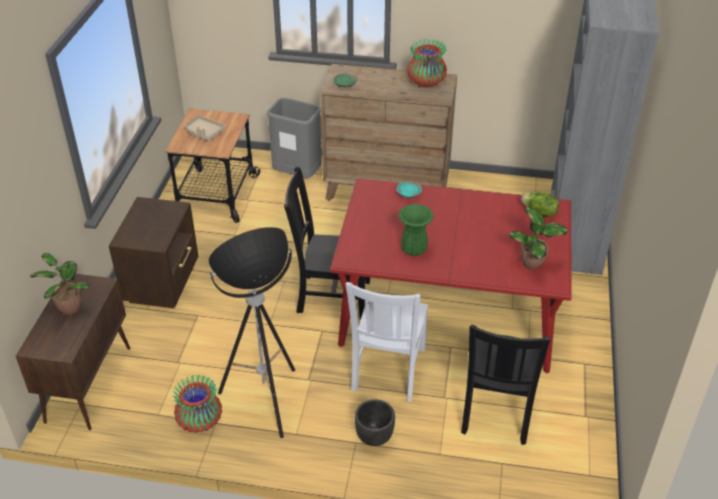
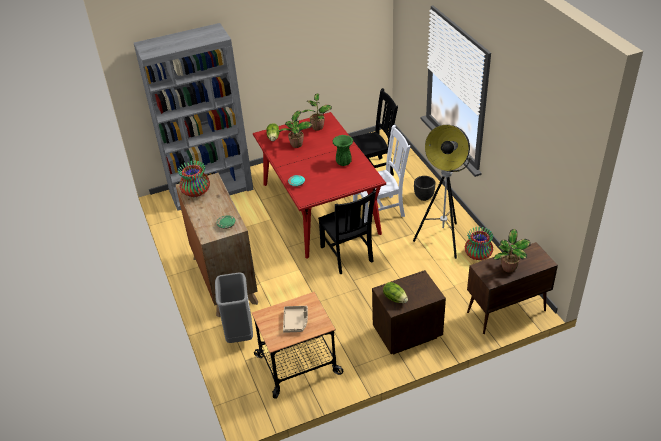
camera: 120 degrees left, 0 degrees up
none -> potted plant [277,111,312,148]
none -> lettuce [383,282,408,303]

